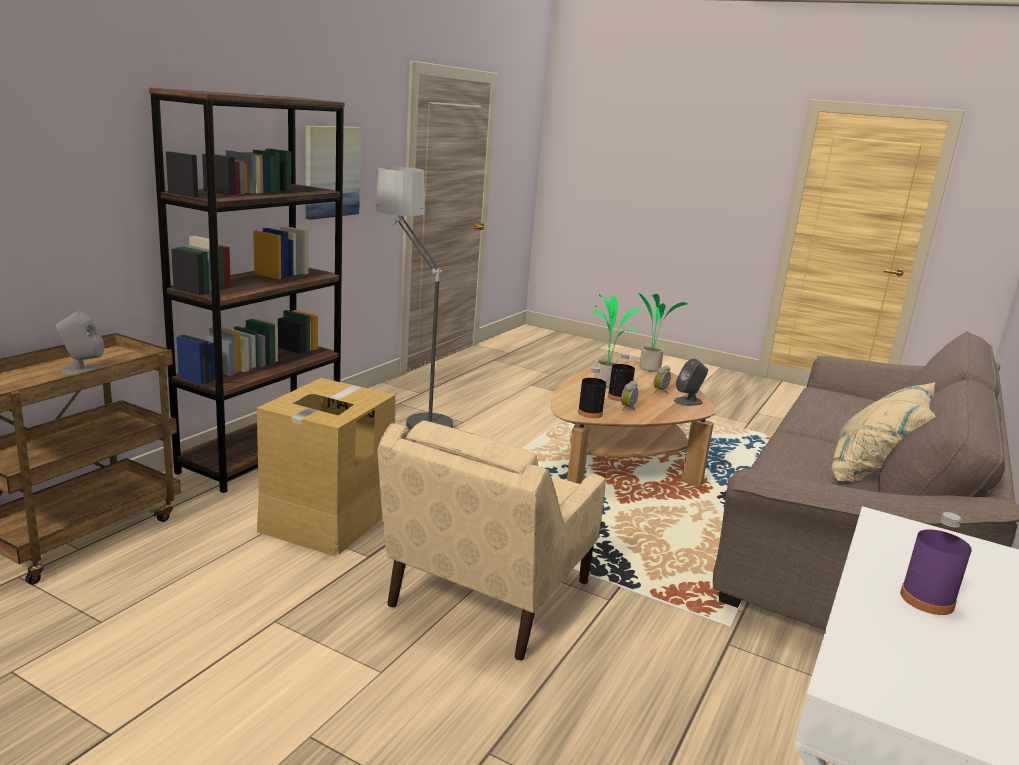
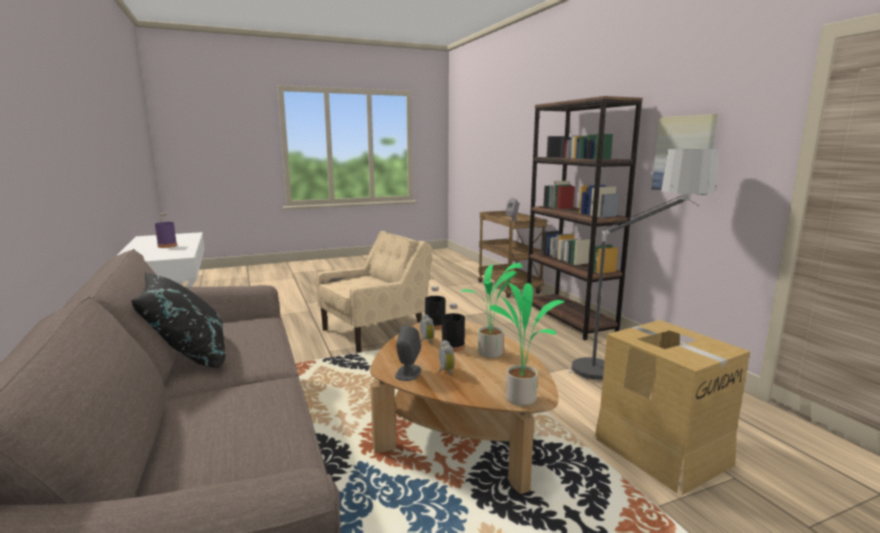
camera: 130 degrees right, 5 degrees down
cardboard box [257,378,396,556] -> cardboard box moved to [595,320,750,495]
beige armchair [377,420,606,660] -> beige armchair turned 75 degrees clockwise [316,231,432,353]
beige pillow [832,383,935,482] -> black pillow [131,272,225,368]

